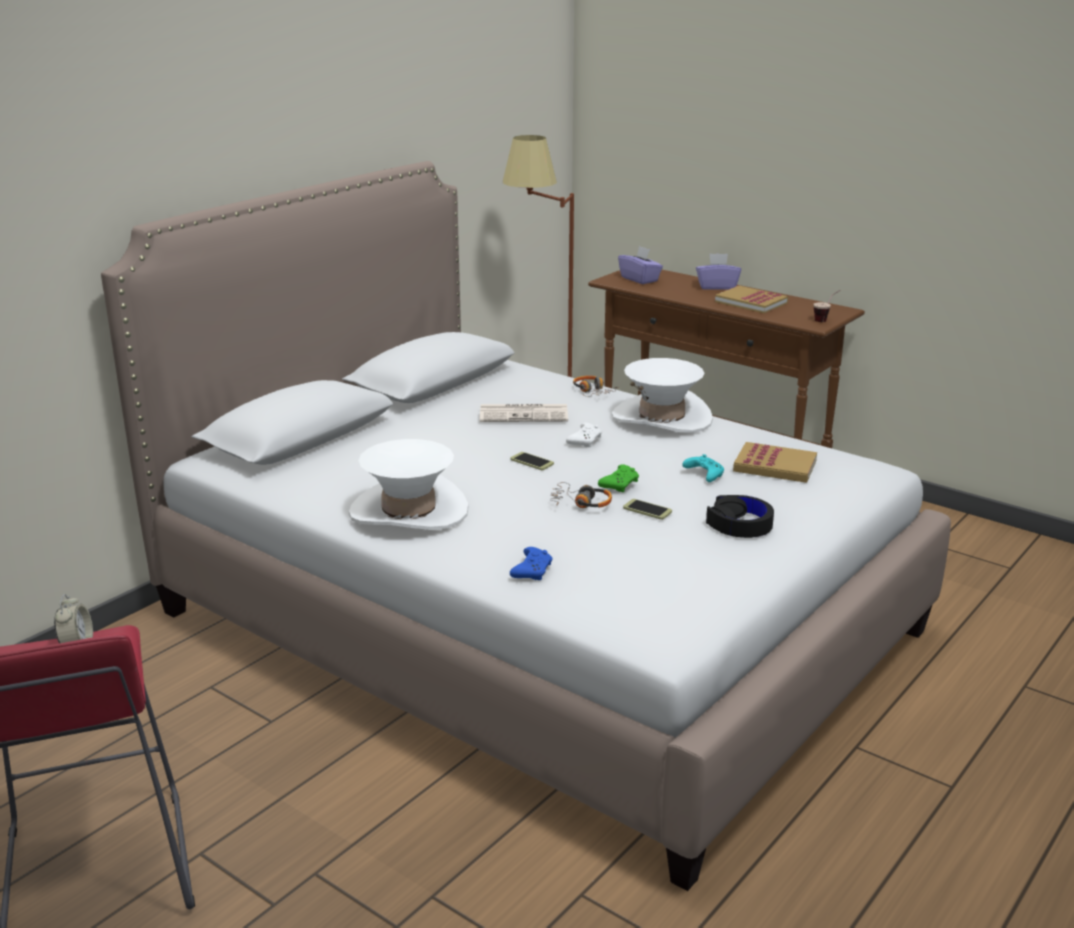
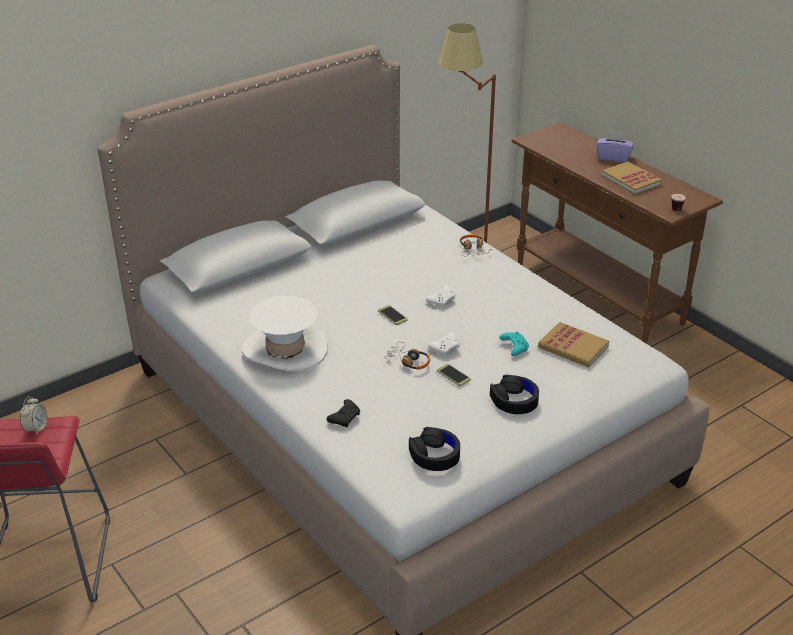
camera: 15 degrees right, 10 degrees up
newspaper [480,404,568,422] -> none
blue game controller [510,547,553,580] -> black game controller [327,399,360,427]
green game controller [598,464,639,492] -> white game controller [428,332,460,356]
white hat [612,358,713,433] -> none
purple tissue box [618,246,663,284] -> none
none -> black headphones [409,427,460,471]

